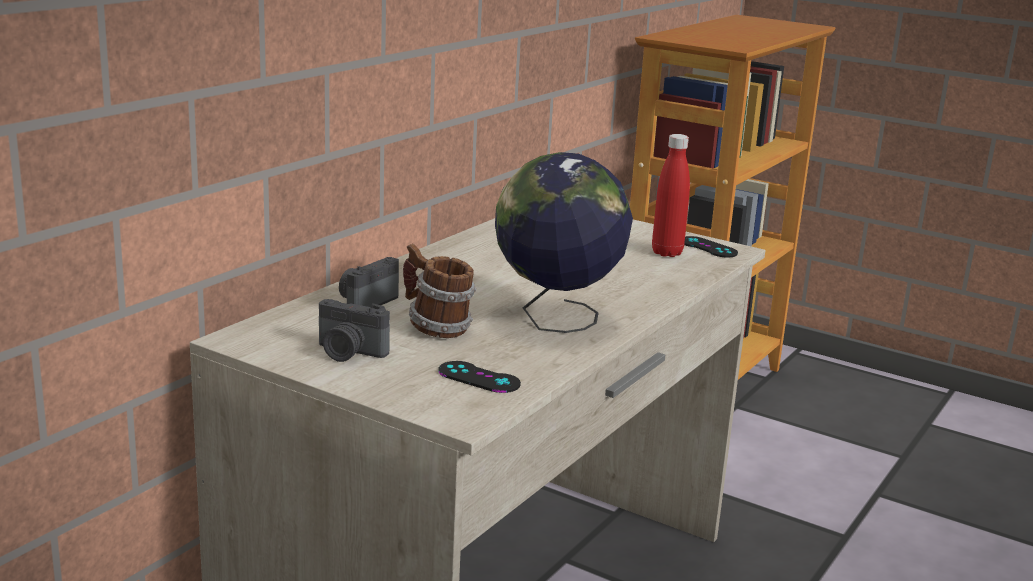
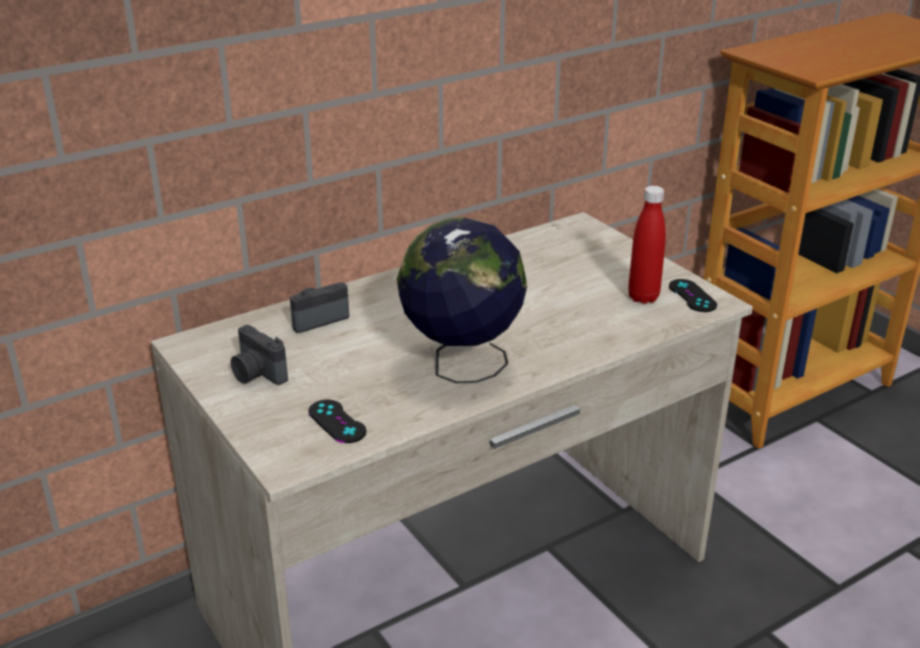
camera: 25 degrees right, 10 degrees up
mug [403,244,476,338] -> none

